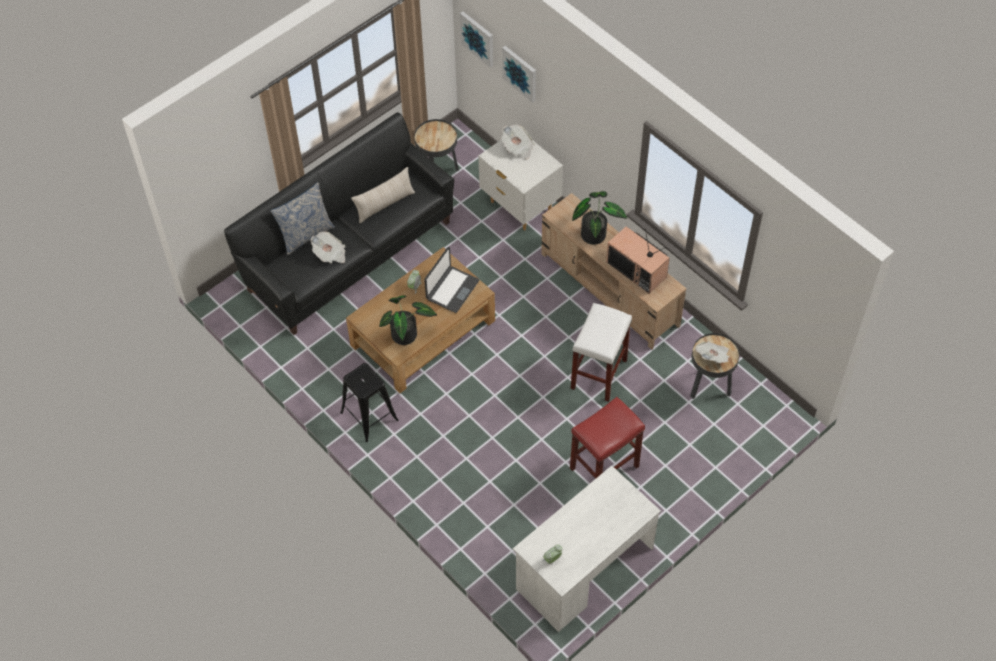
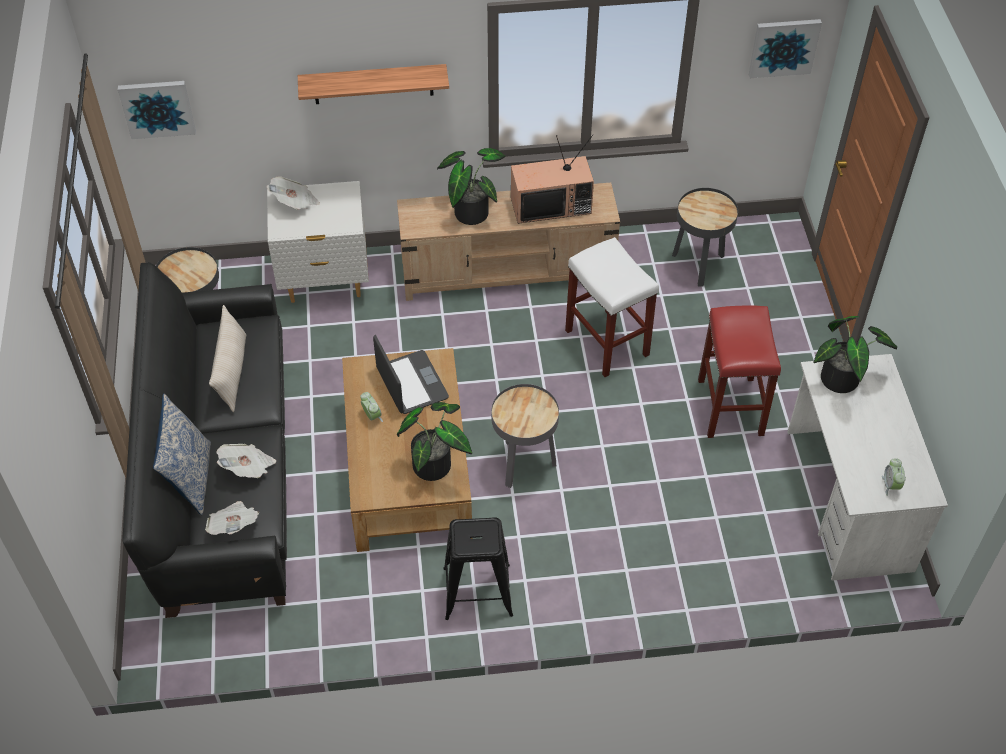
camera: 55 degrees left, 5 degrees down
picture [502,46,536,103] -> picture moved to [749,19,822,78]
newspaper [695,341,729,363] -> newspaper moved to [205,501,259,535]
none -> shelf [298,64,449,104]
none -> grey side table [491,384,559,488]
none -> potted plant [813,316,897,393]

